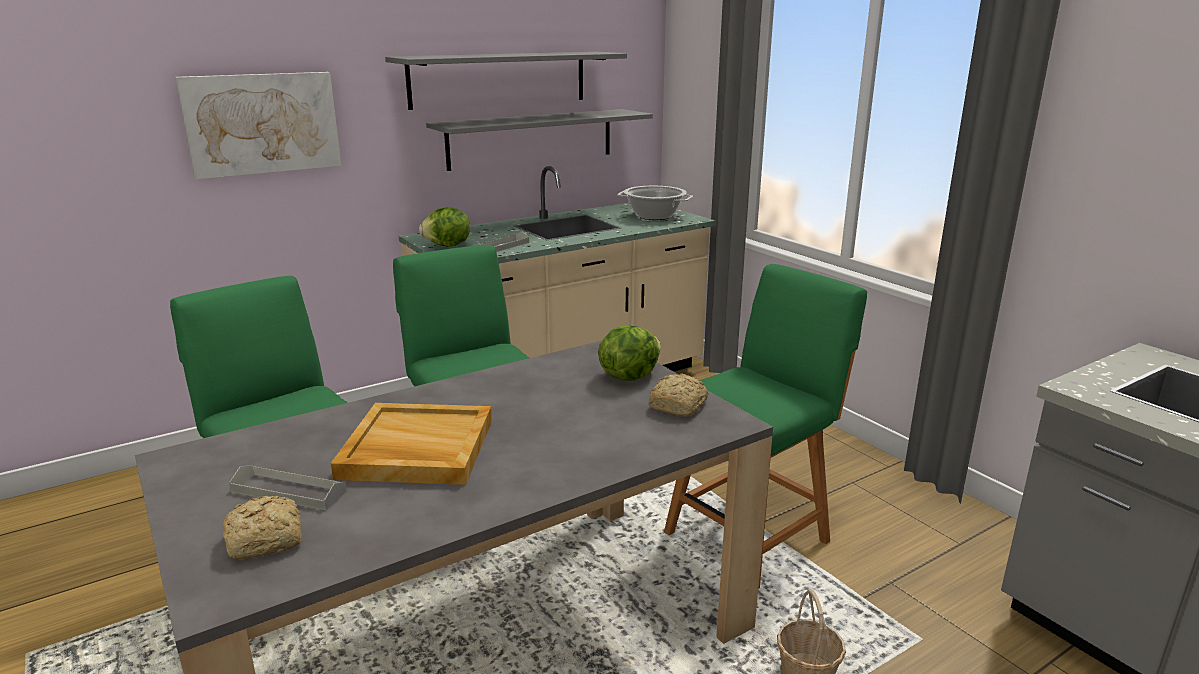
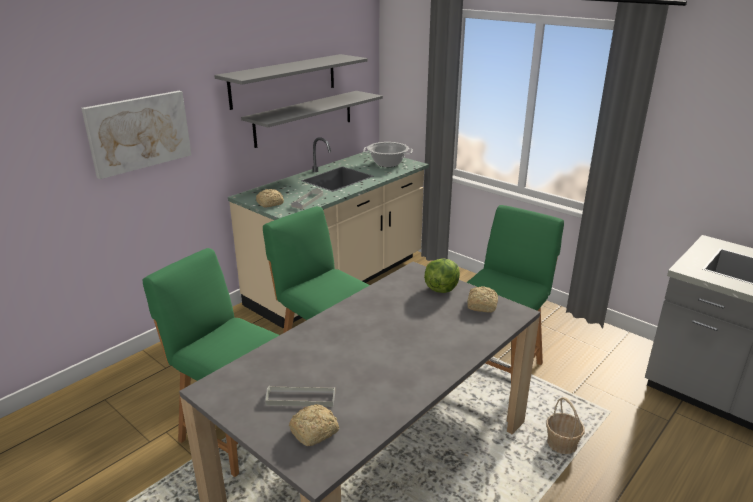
camera: 15 degrees left, 5 degrees up
beige tray [331,403,492,485] -> none
lettuce [419,207,470,247] -> bread [256,189,284,207]

